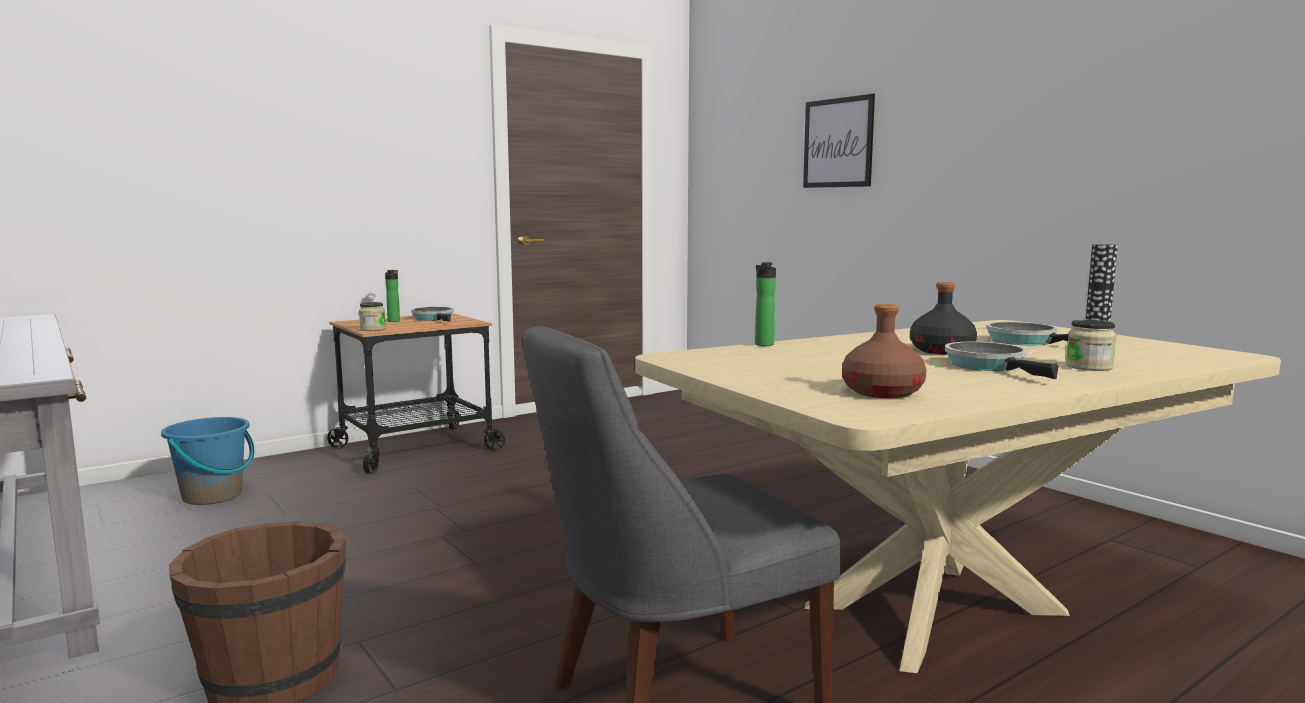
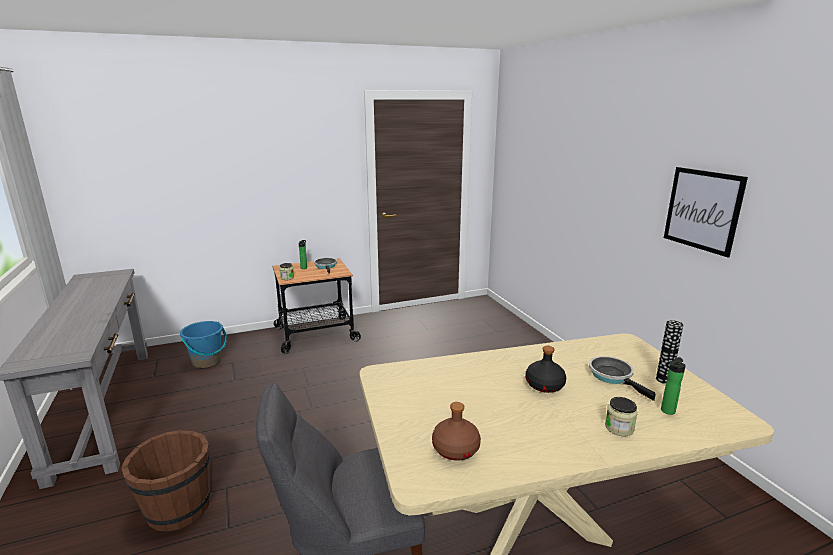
camera: 15 degrees right, 10 degrees up
bottle [755,262,776,346] -> bottle moved to [661,357,686,415]
picture [803,94,875,188] -> picture moved to [664,167,748,257]
frying pan [945,342,1058,379] -> none

